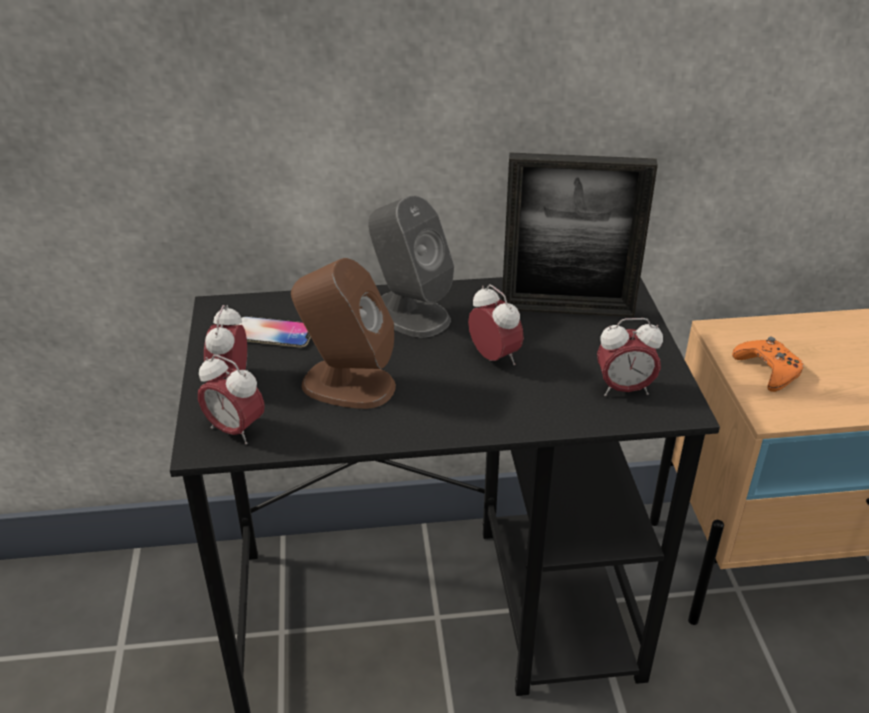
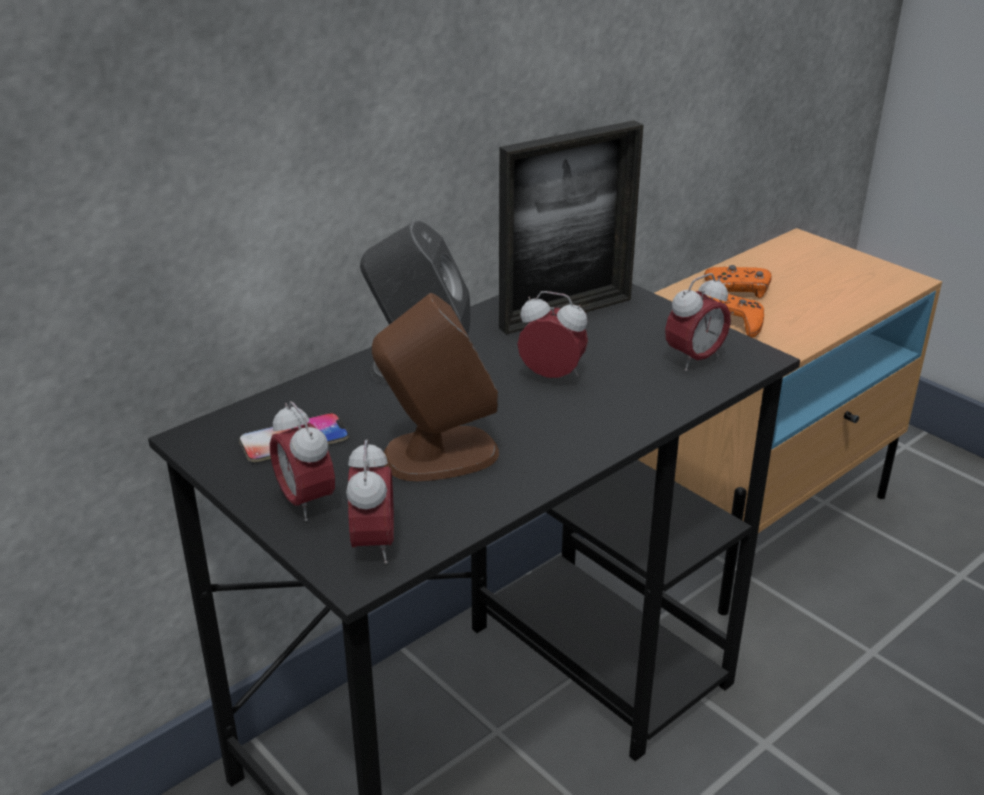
camera: 35 degrees left, 5 degrees down
alarm clock [198,354,265,444] -> alarm clock turned 90 degrees counterclockwise [346,439,394,564]
none -> orange game controller [704,265,772,298]

